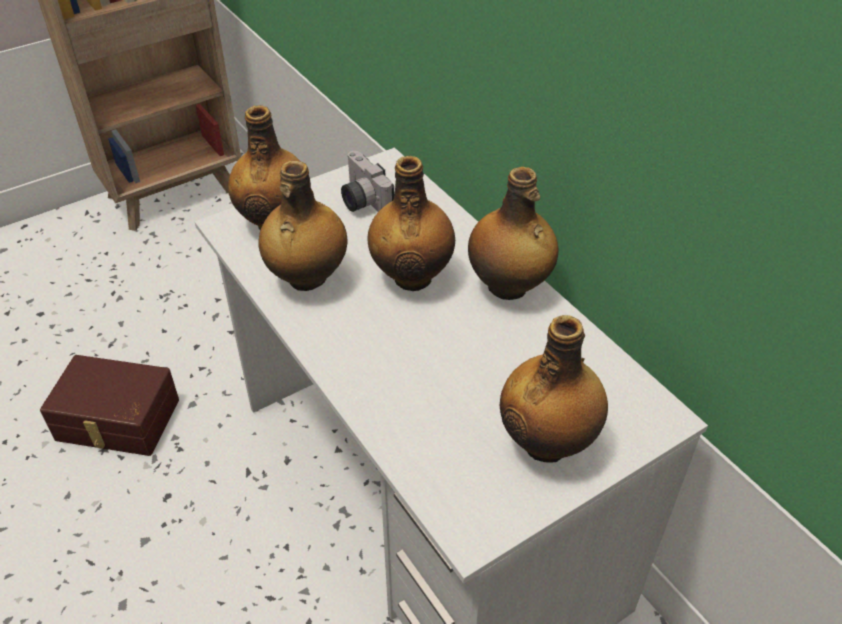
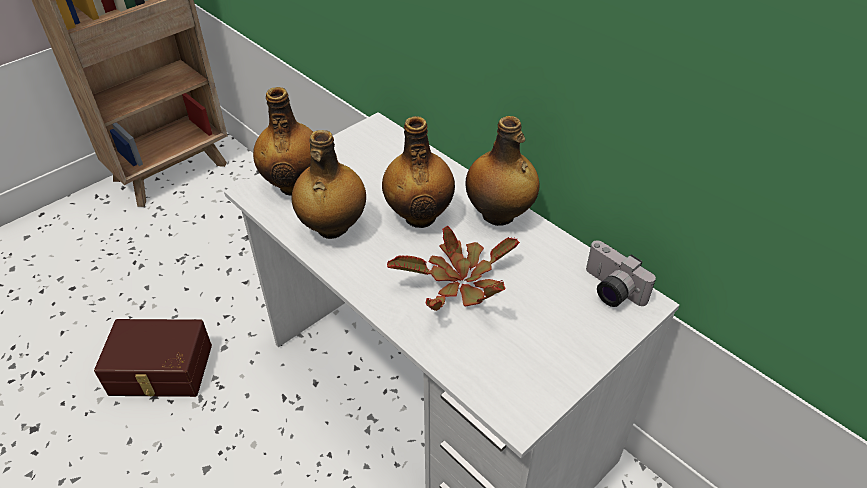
camera: 10 degrees left, 0 degrees up
camera [341,151,394,212] -> camera moved to [586,240,656,307]
bottle [500,315,608,463] -> none
none -> potted plant [387,226,520,311]

